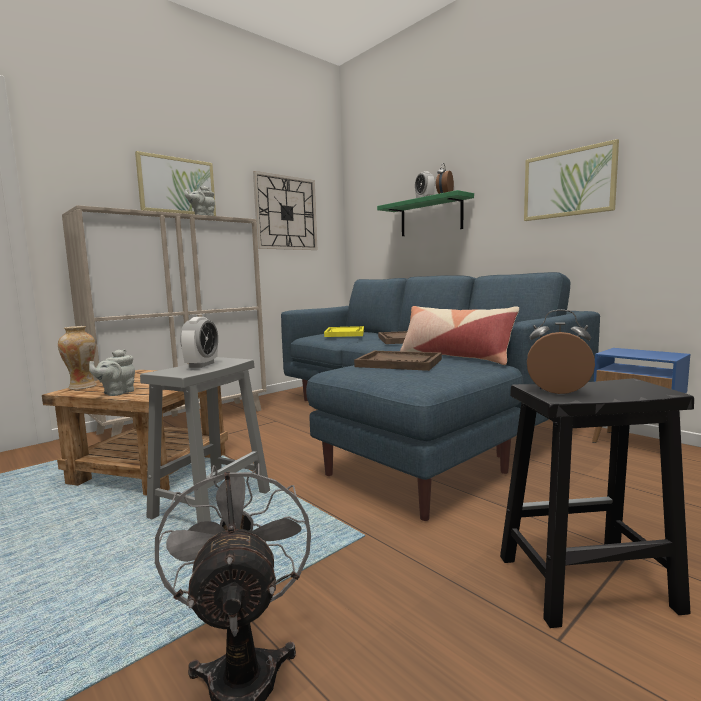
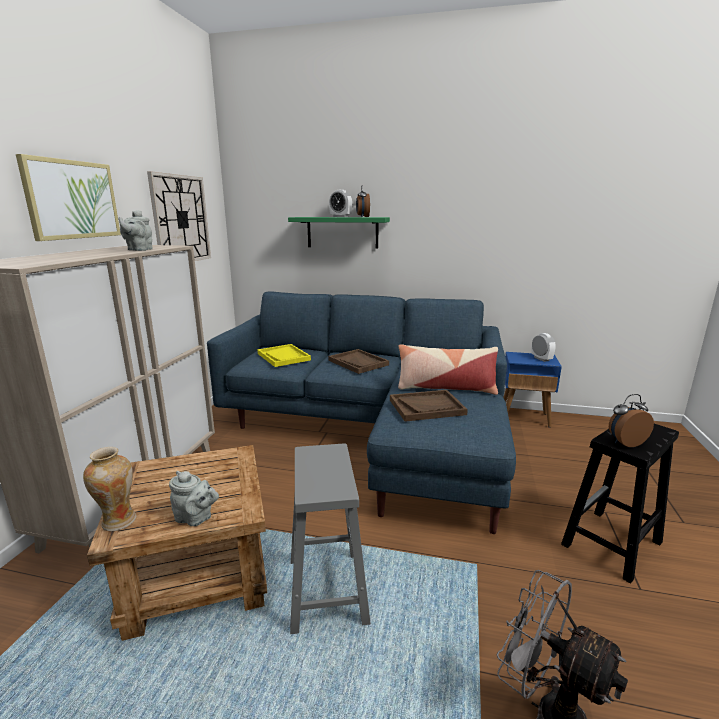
camera: 35 degrees left, 10 degrees up
grey teapot [89,349,135,396] -> grey teapot turned 60 degrees counterclockwise [169,471,219,526]
alarm clock [180,317,218,368] -> alarm clock moved to [532,333,556,362]
picture [524,139,619,221] -> none

